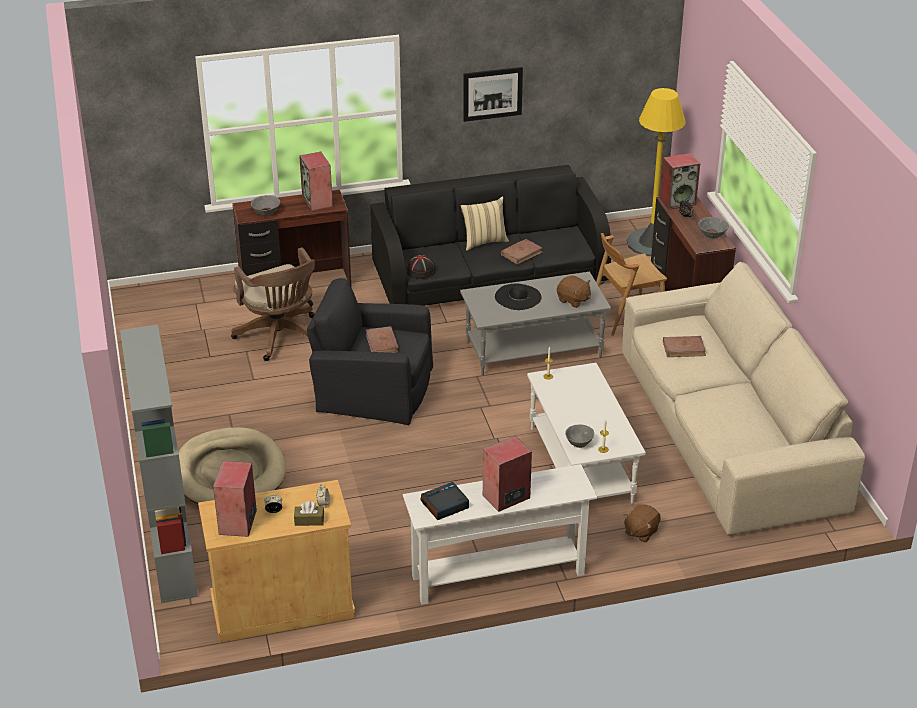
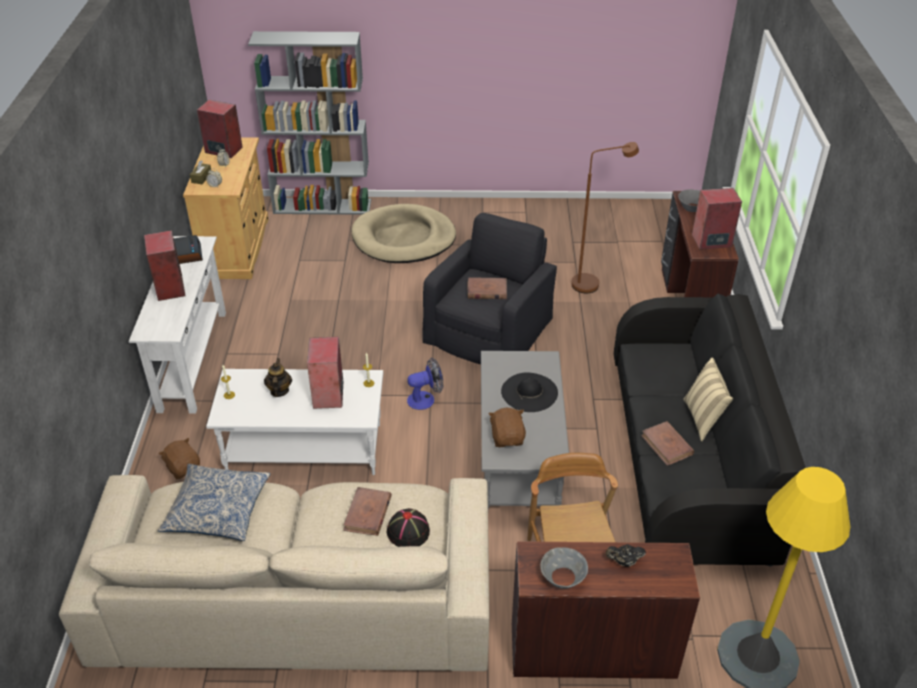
camera: 105 degrees right, 5 degrees up
brown office chair [231,248,315,361] -> brown floor lamp [571,142,639,293]
black hat [406,255,436,279] -> black hat moved to [386,508,430,547]
picture [463,67,523,122] -> none
brown plush toy [557,275,591,308] -> brown plush toy turned 120 degrees clockwise [488,408,526,447]
grey bowl [565,425,594,448] -> none
speaker [660,153,700,210] -> speaker moved to [307,337,343,409]
none -> pillow [158,464,270,541]
none -> teapot [264,358,292,397]
none -> fan [407,358,443,410]

